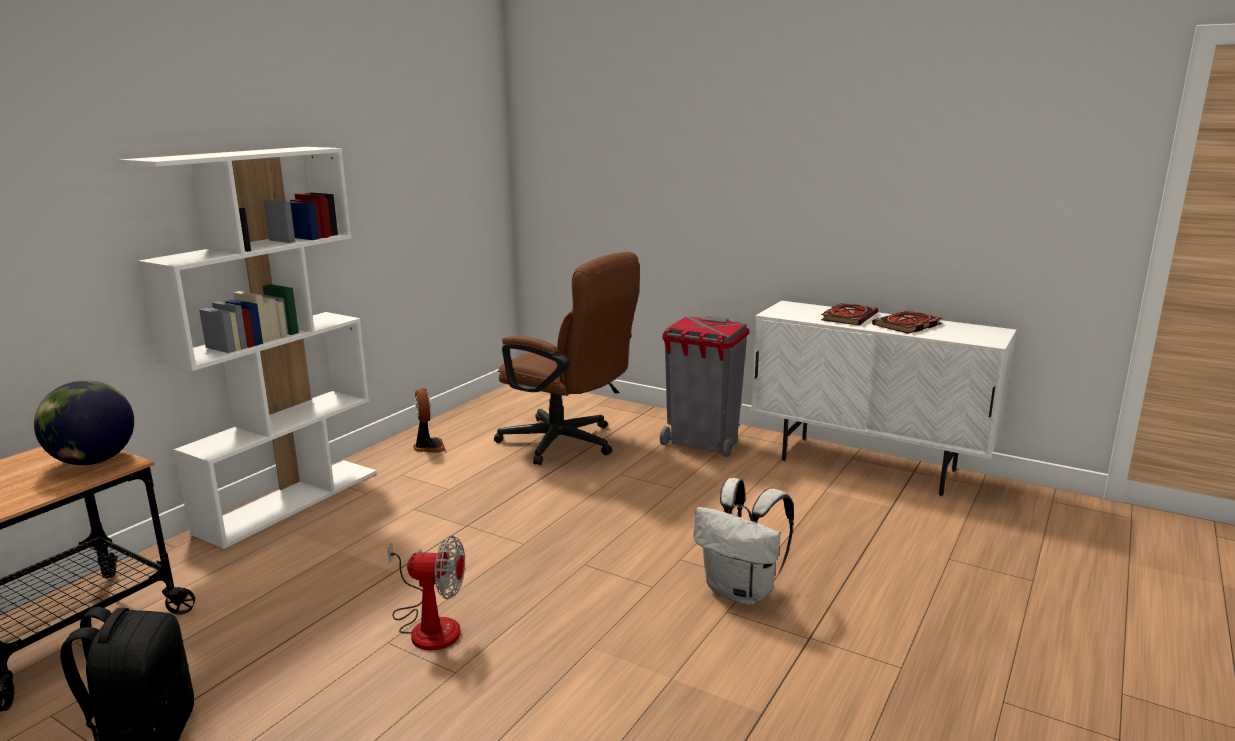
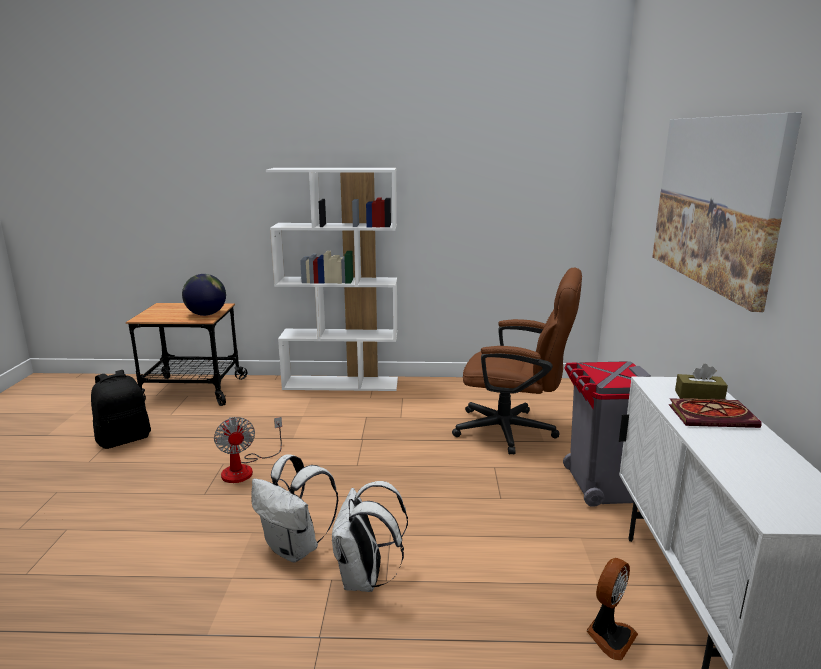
camera: 60 degrees right, 0 degrees up
fan [413,388,446,453] -> fan moved to [586,558,638,660]
brown office chair [494,252,640,465] -> brown office chair turned 75 degrees counterclockwise [452,268,582,454]
book [872,310,942,334] -> none
none -> white backpack [252,454,338,563]
none -> picture [652,113,802,312]
none -> brown tissue box [675,364,728,399]

